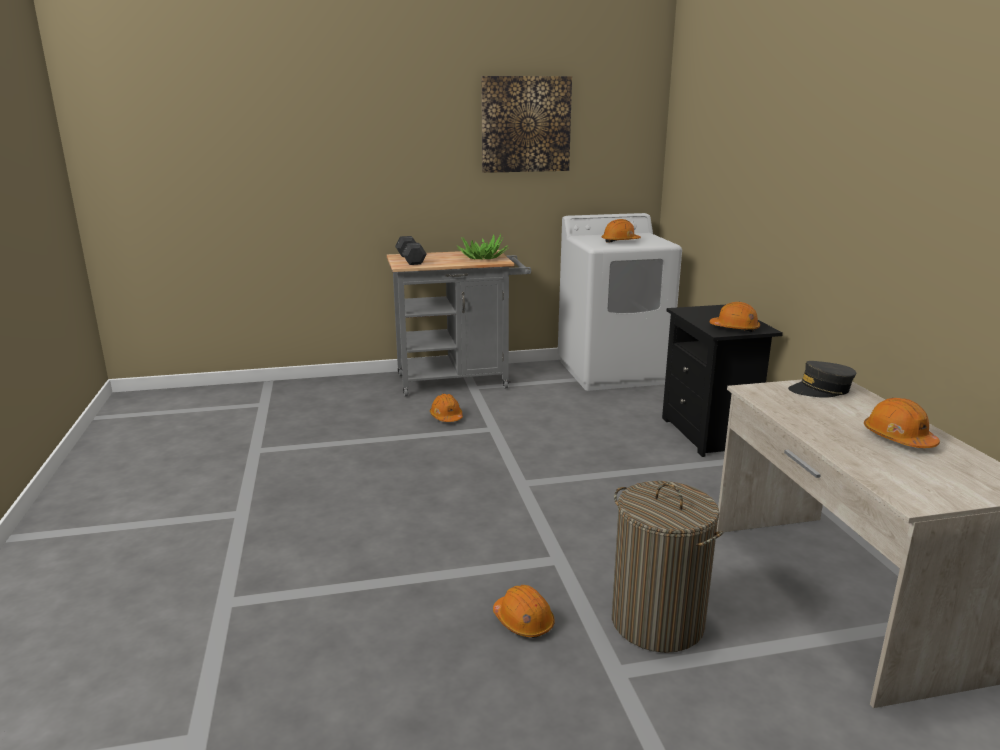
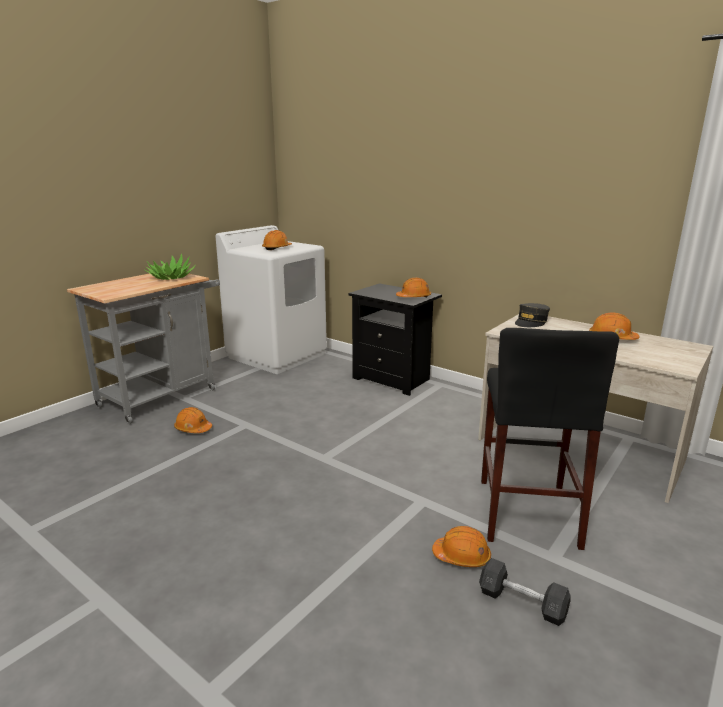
camera: 40 degrees left, 0 degrees up
grey dumbbell [395,236,426,265] -> grey dumbbell moved to [479,558,571,626]
picture [481,76,572,173] -> none
laundry basket [612,481,723,653] -> black stool [481,328,619,550]

